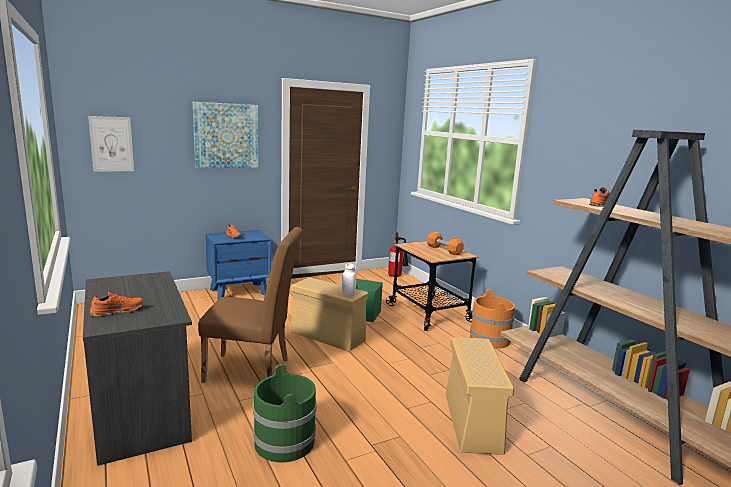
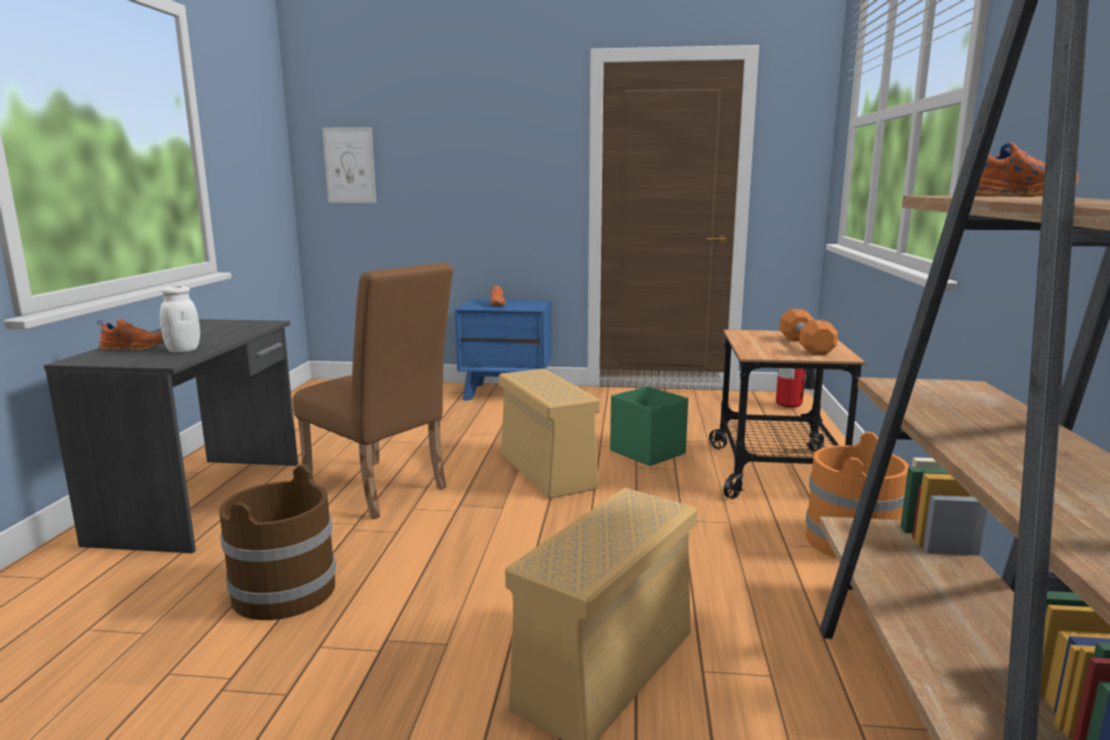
camera: 35 degrees right, 0 degrees up
picture [193,102,259,168] -> none
green bucket [253,364,317,462] -> brown bucket [219,465,336,620]
white jar [342,264,356,297] -> white jar moved to [160,286,200,353]

